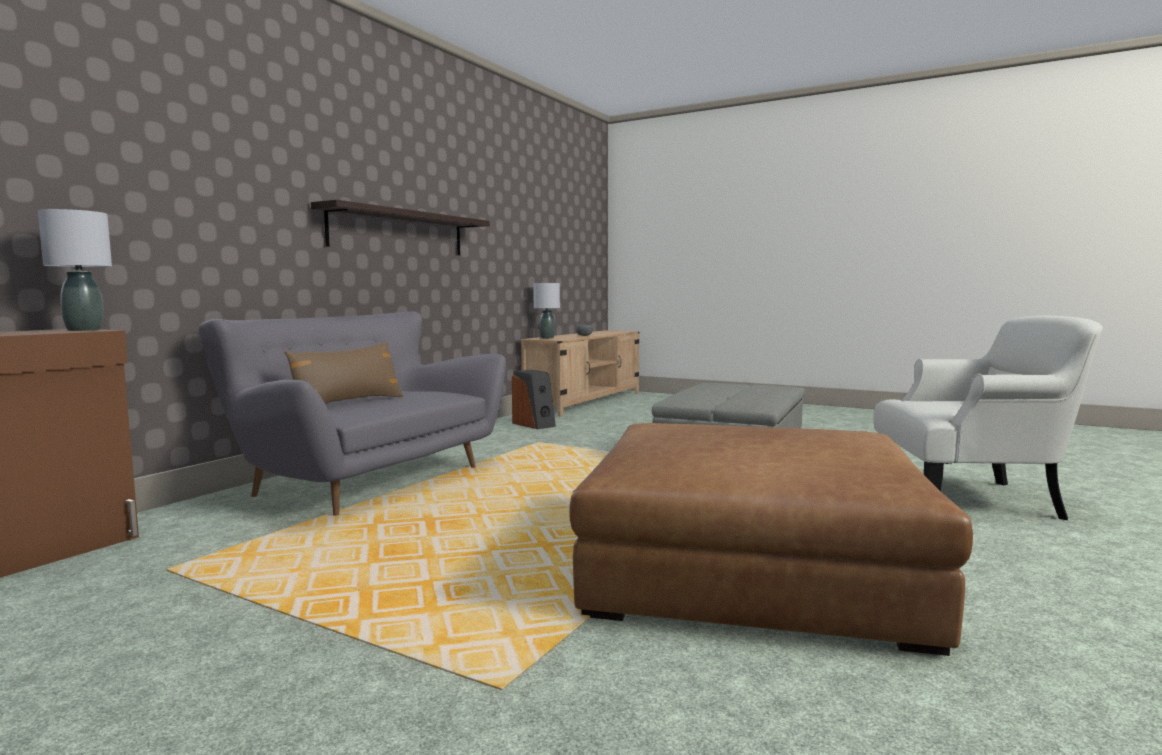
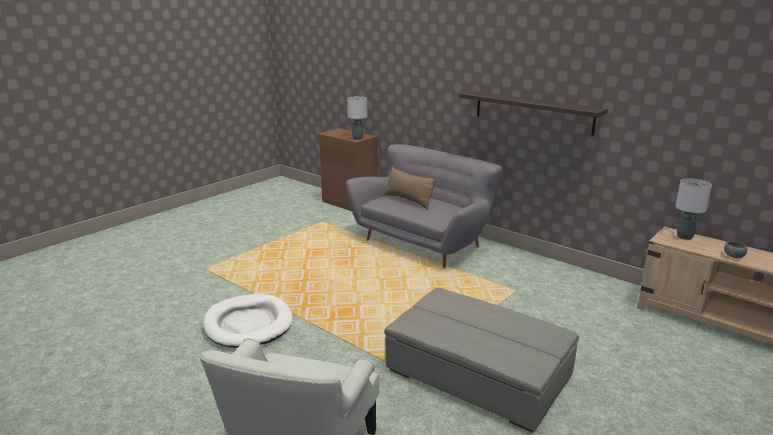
camera: 100 degrees right, 15 degrees up
speaker [512,370,556,429] -> none
brown ottoman [569,423,973,656] -> white dog bed [203,294,293,348]

